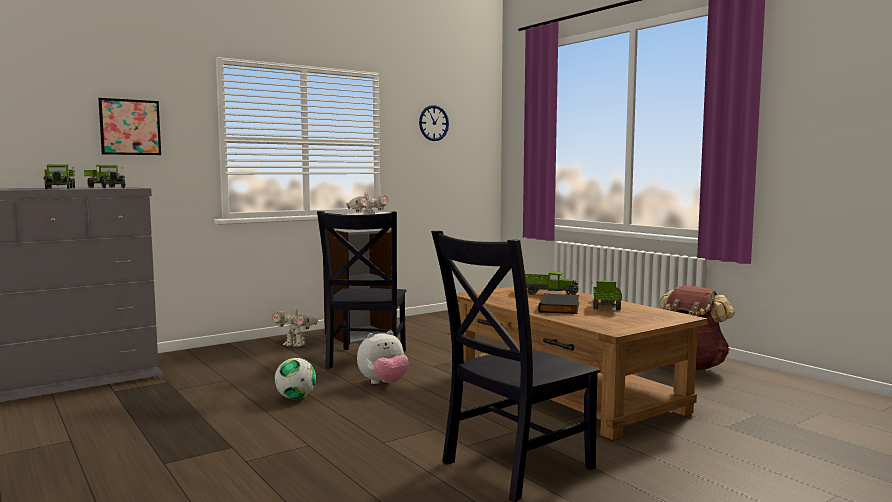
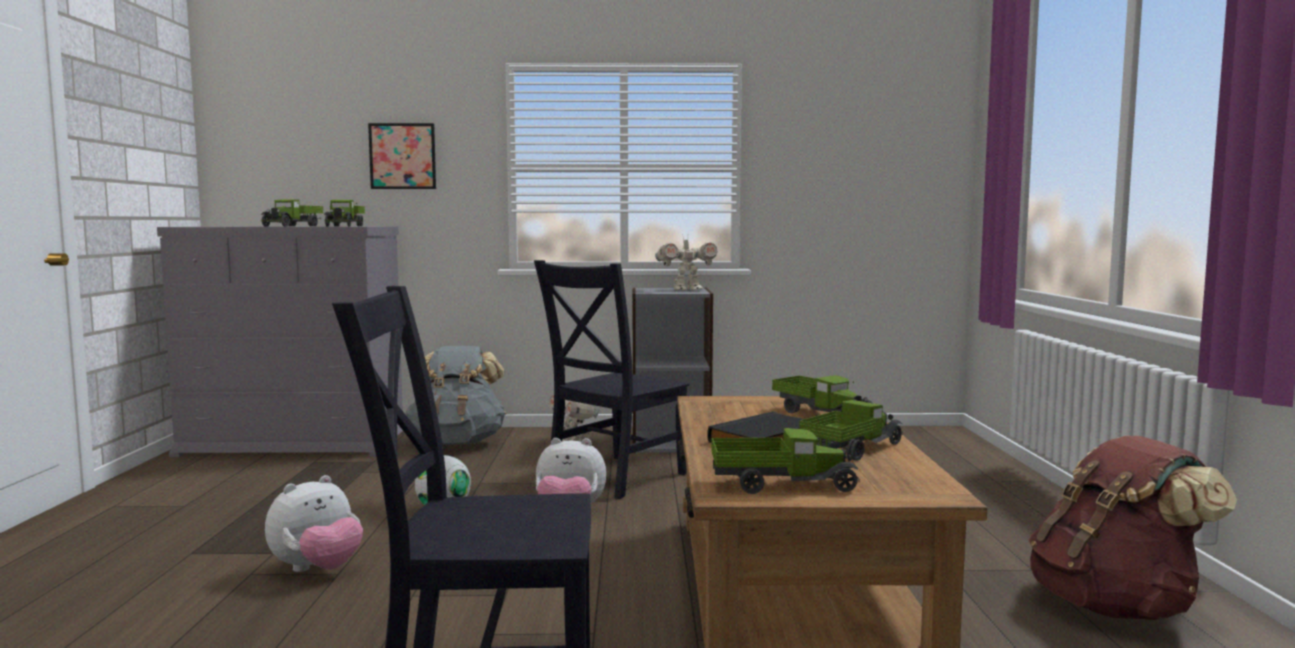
camera: 35 degrees right, 0 degrees up
wall clock [419,105,449,141] -> none
none -> plush toy [265,475,363,572]
none -> grey backpack [406,346,506,445]
none -> toy truck [711,428,860,494]

